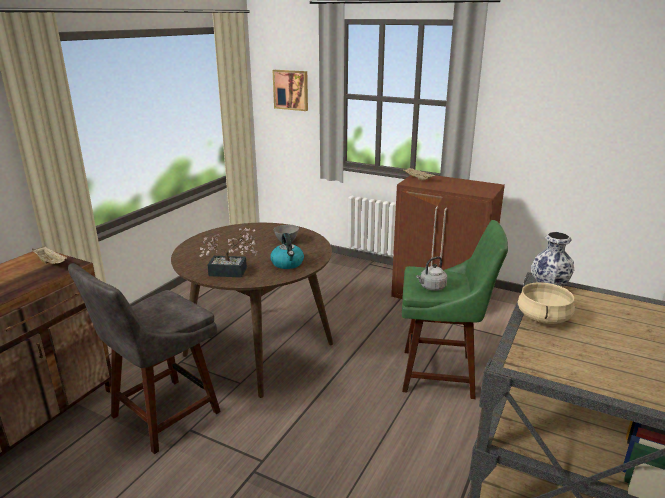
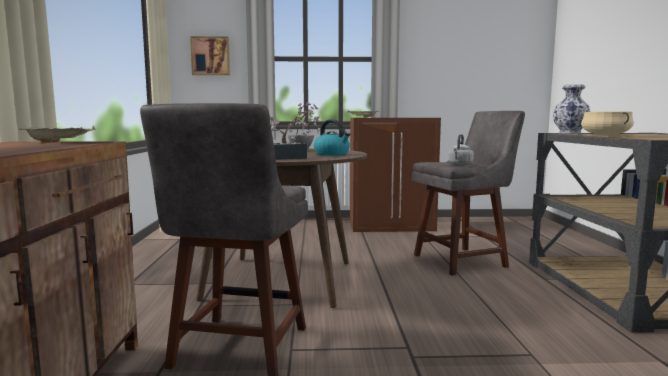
camera: 30 degrees left, 15 degrees down
green stool [402,220,508,399] -> grey stool [412,111,525,276]

